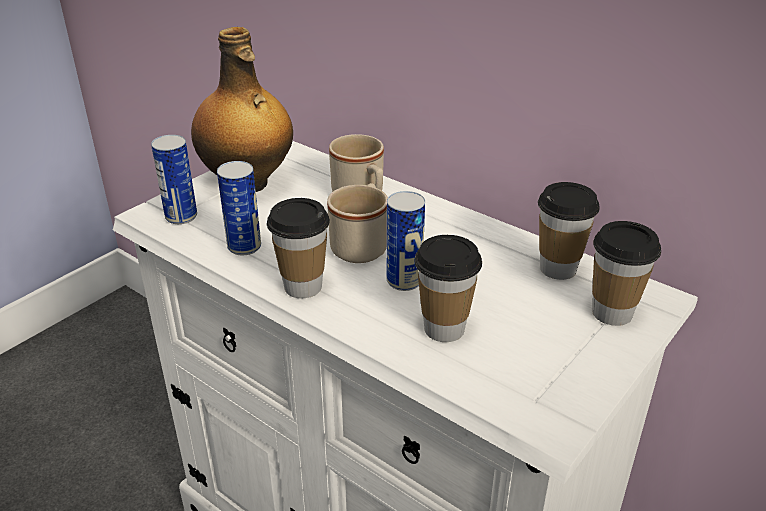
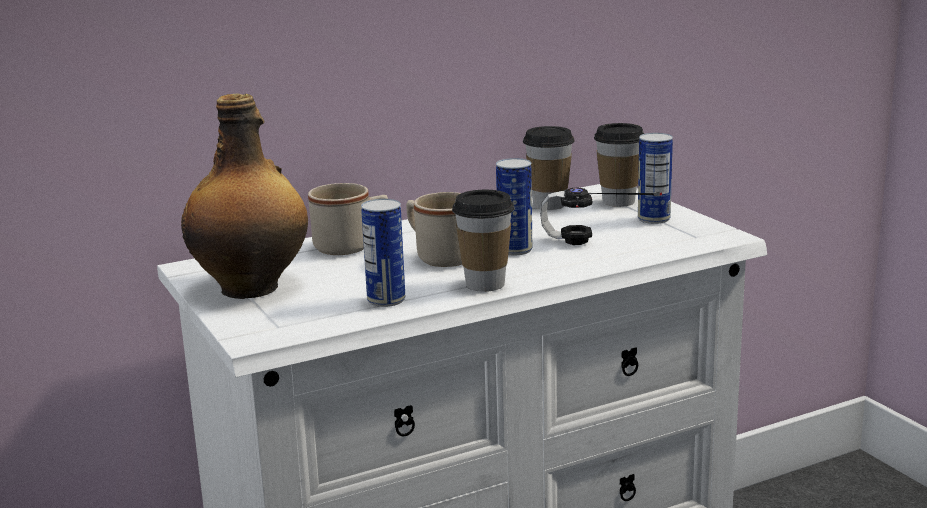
camera: 65 degrees left, 15 degrees down
can [151,135,197,224] -> can moved to [638,133,673,224]
cup [414,235,482,342] -> headphones [540,188,662,245]

